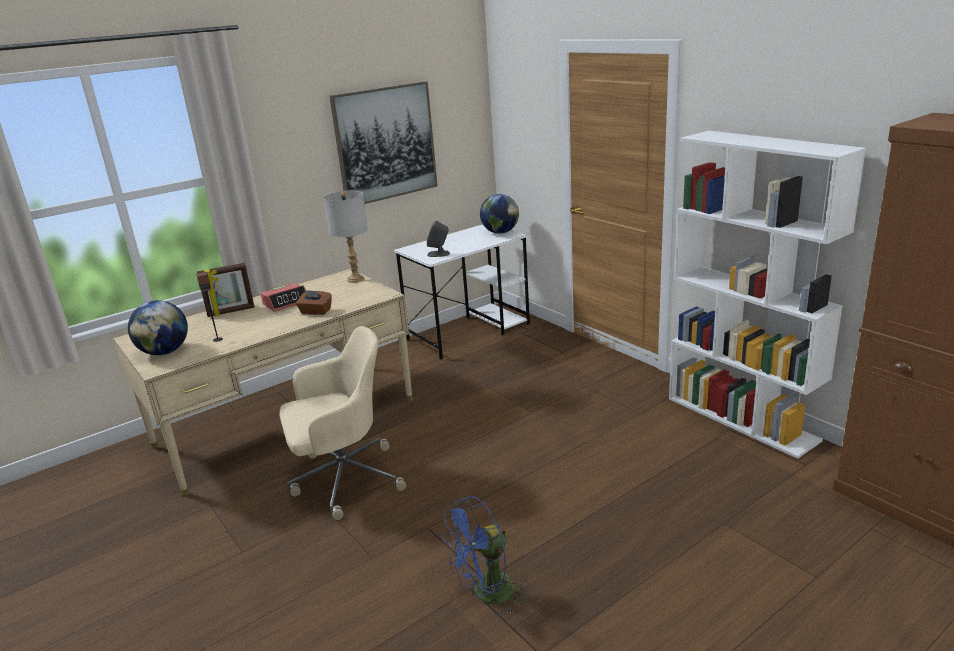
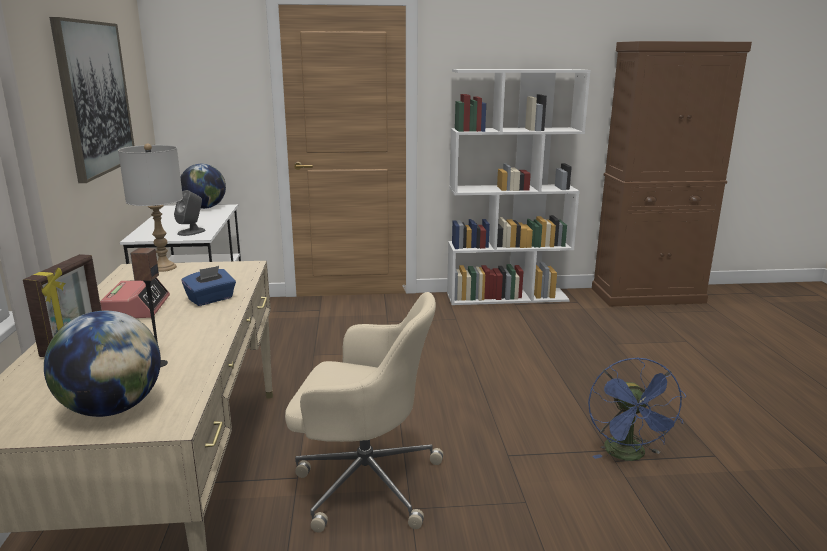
camera: 60 degrees left, 5 degrees down
beige office chair [280,326,406,520] -> beige office chair turned 90 degrees clockwise [285,292,443,533]
brown tissue box [296,290,332,315] -> blue tissue box [182,266,236,306]

